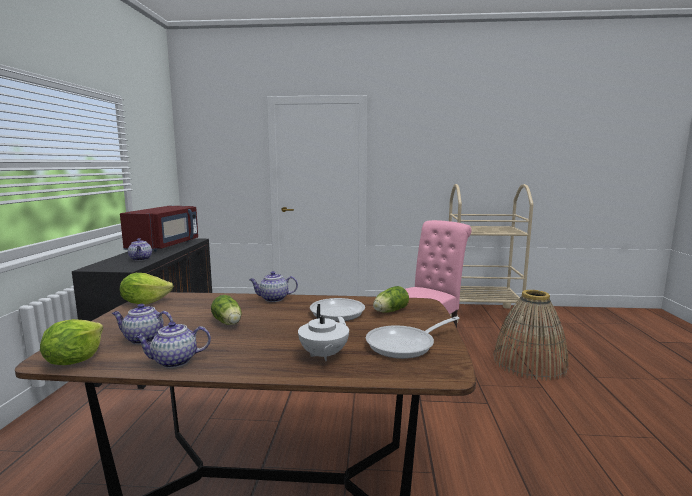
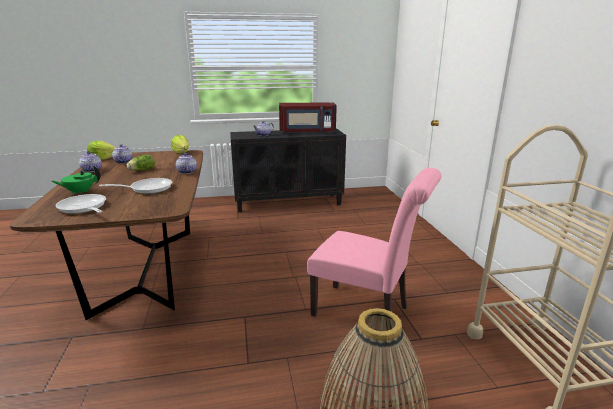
camera: 75 degrees right, 10 degrees up
white teapot [298,304,349,361] -> green teapot [51,166,100,194]
lettuce [373,286,409,313] -> none

